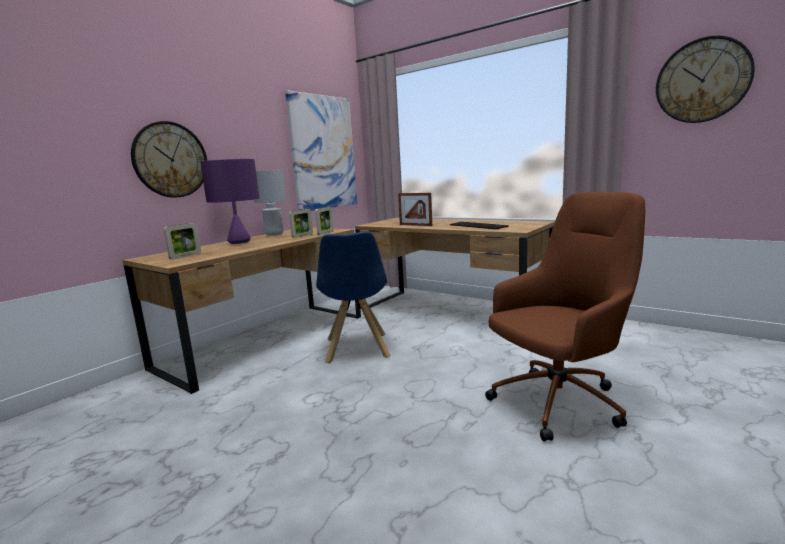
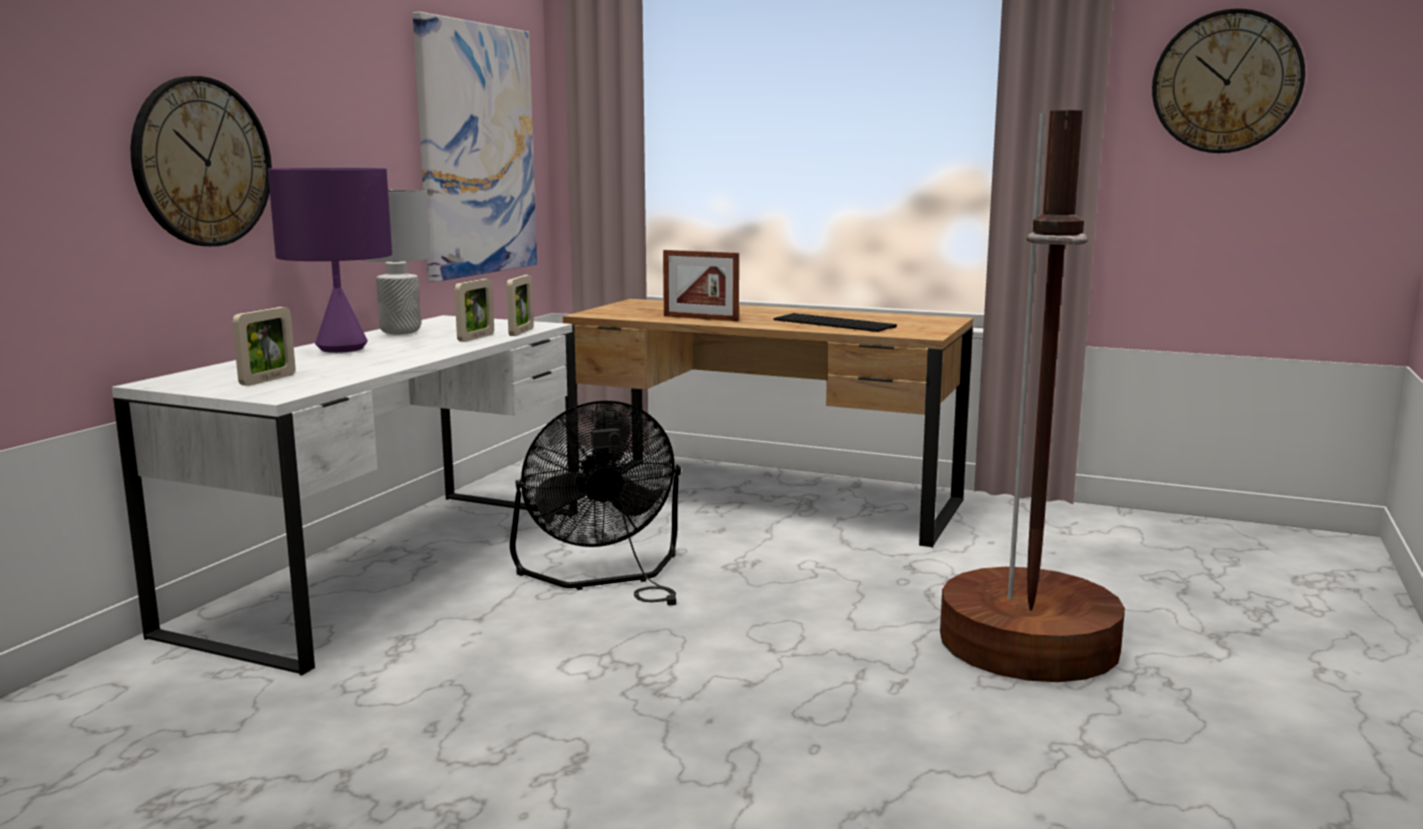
camera: 15 degrees left, 0 degrees up
brown desk [122,227,361,394] -> white desk [112,315,578,676]
blue chair [316,231,391,363] -> black fan [510,401,681,605]
brown office chair [485,192,645,442] -> brown floor lamp [940,110,1125,682]

